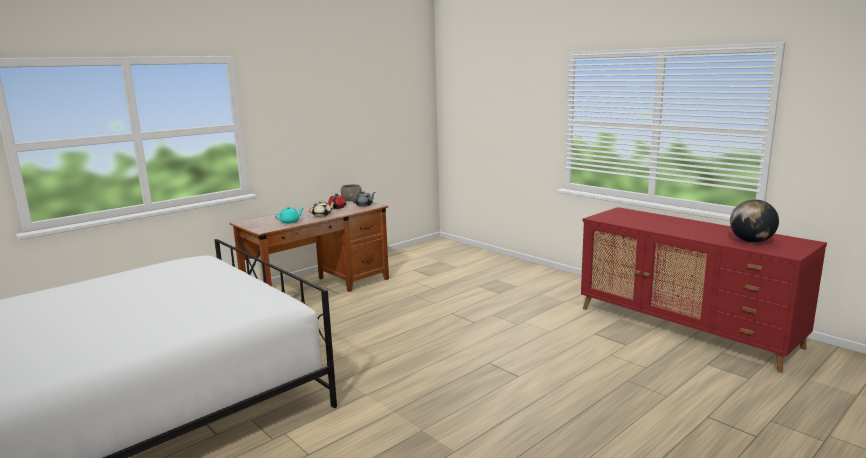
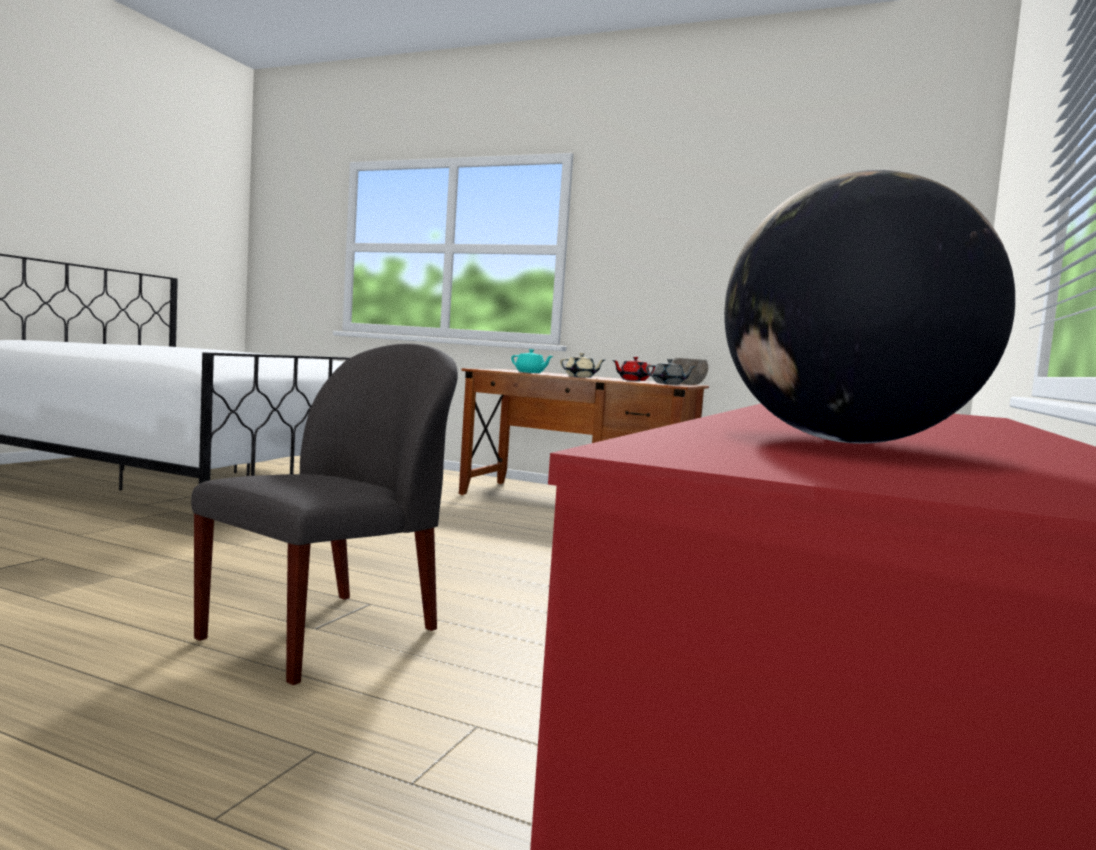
camera: 65 degrees right, 10 degrees down
none -> grey chair [191,344,458,685]

